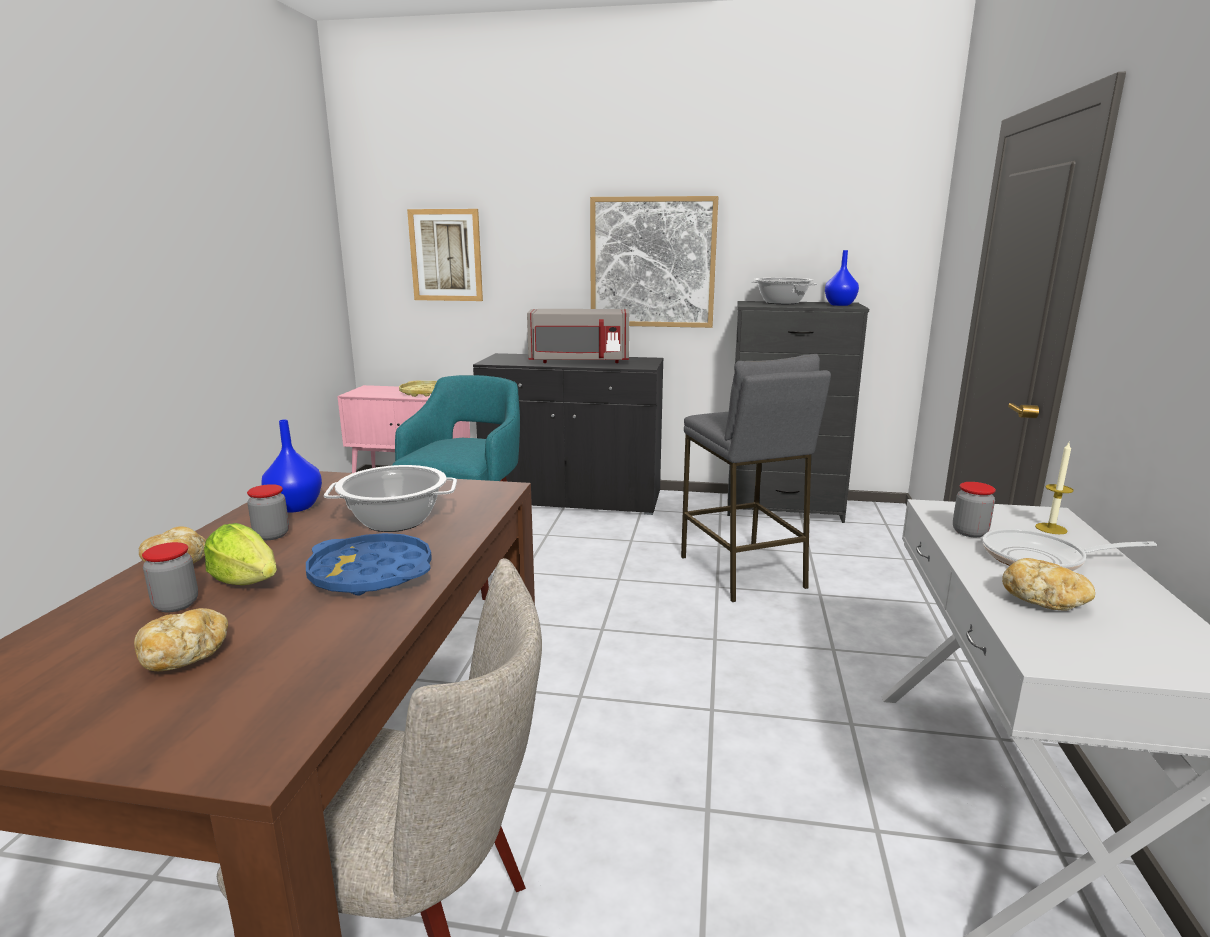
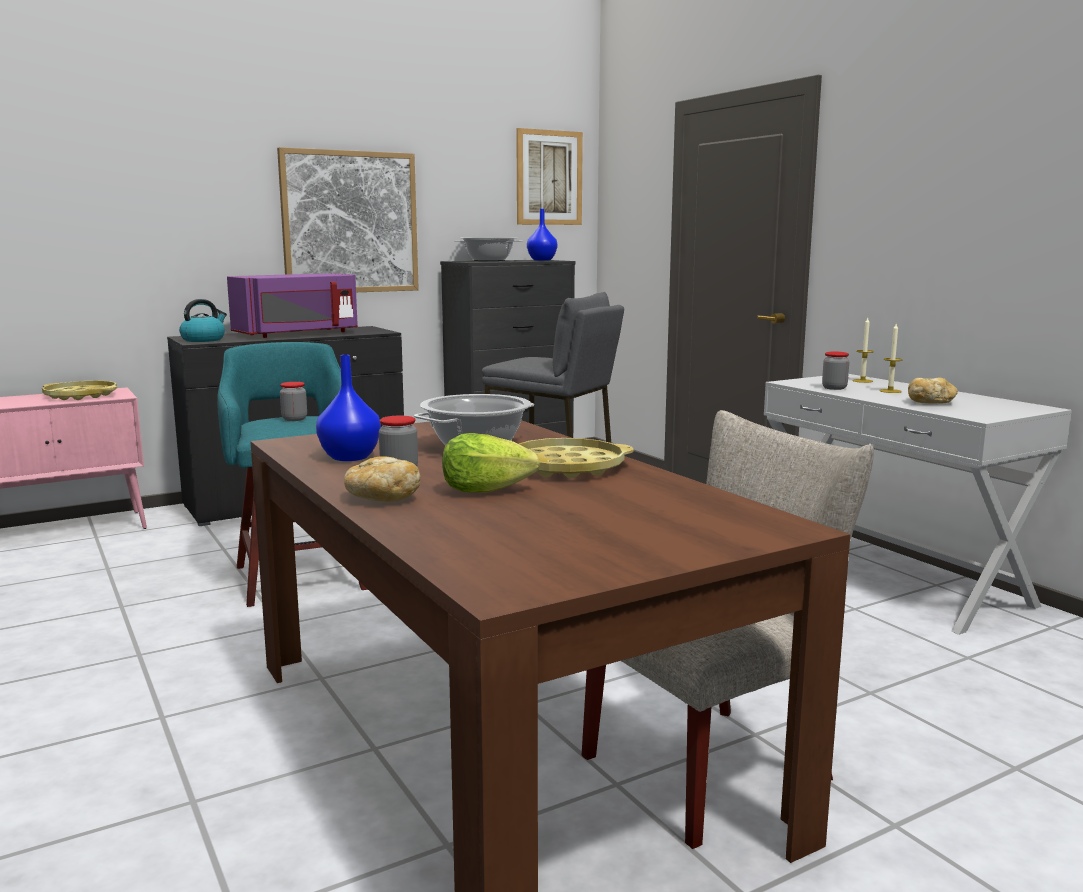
camera: 40 degrees left, 5 degrees down
bread [134,608,228,671] -> none
jar [142,542,198,612] -> jar moved to [280,382,307,421]
blue tray [306,533,432,595] -> yellow tray [519,438,634,478]
picture [407,209,483,301] -> picture moved to [516,128,583,225]
grey microwave [527,309,629,363] -> purple microwave [227,273,358,338]
frying pan [982,529,1157,571] -> candle [879,324,903,393]
none -> kettle [179,299,227,342]

